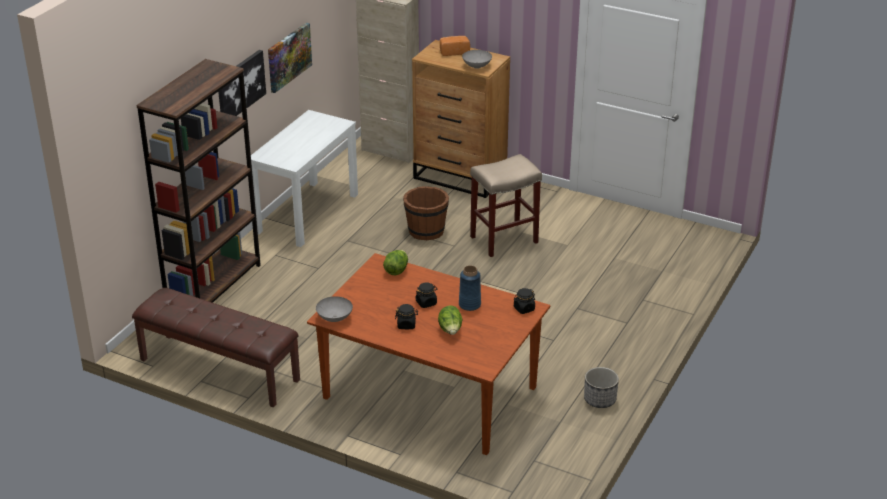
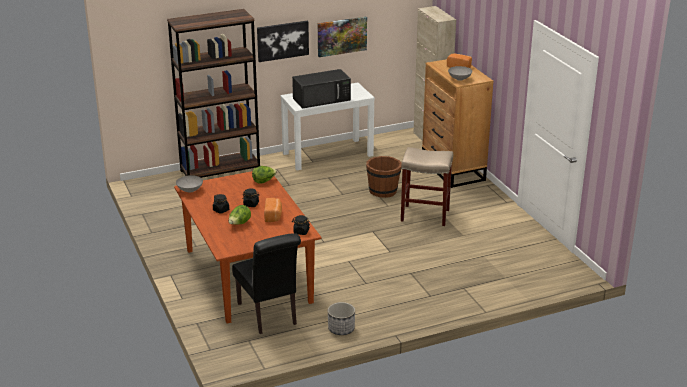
camera: 40 degrees right, 5 degrees down
brown bench [132,288,300,408] -> none
blue vase [459,265,481,311] -> bread [264,198,282,222]
none -> black chair [232,233,301,334]
none -> black microwave [292,69,351,109]

